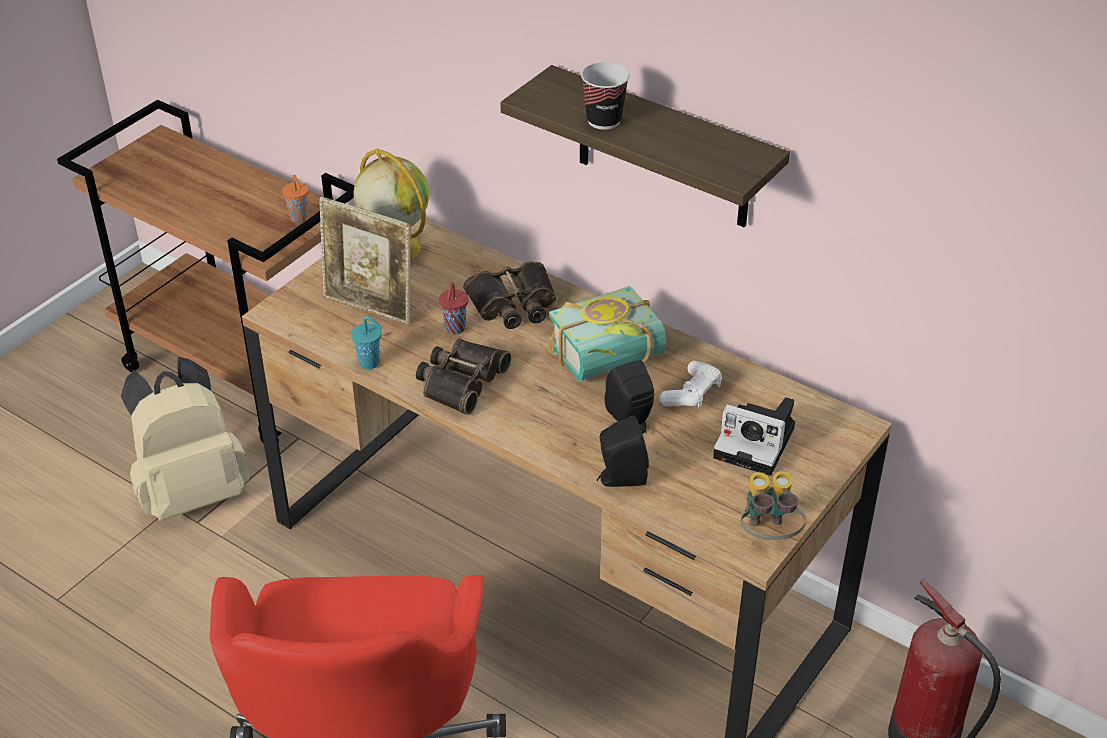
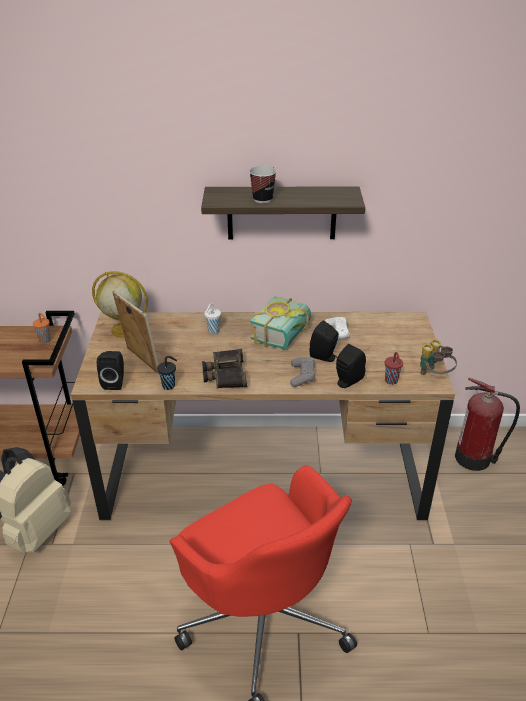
camera: 35 degrees left, 5 degrees down
picture frame [319,197,411,325] -> picture frame turned 120 degrees counterclockwise [112,291,159,374]
turquoise cup [351,316,382,369] -> black cup [157,356,177,390]
red cup [439,283,468,334] -> red cup moved to [385,352,403,385]
binoculars [463,261,557,329] -> white cup [204,303,221,334]
camera [713,397,795,476] -> none
none -> black speaker [97,351,124,390]
none -> grey game controller [290,357,315,387]

